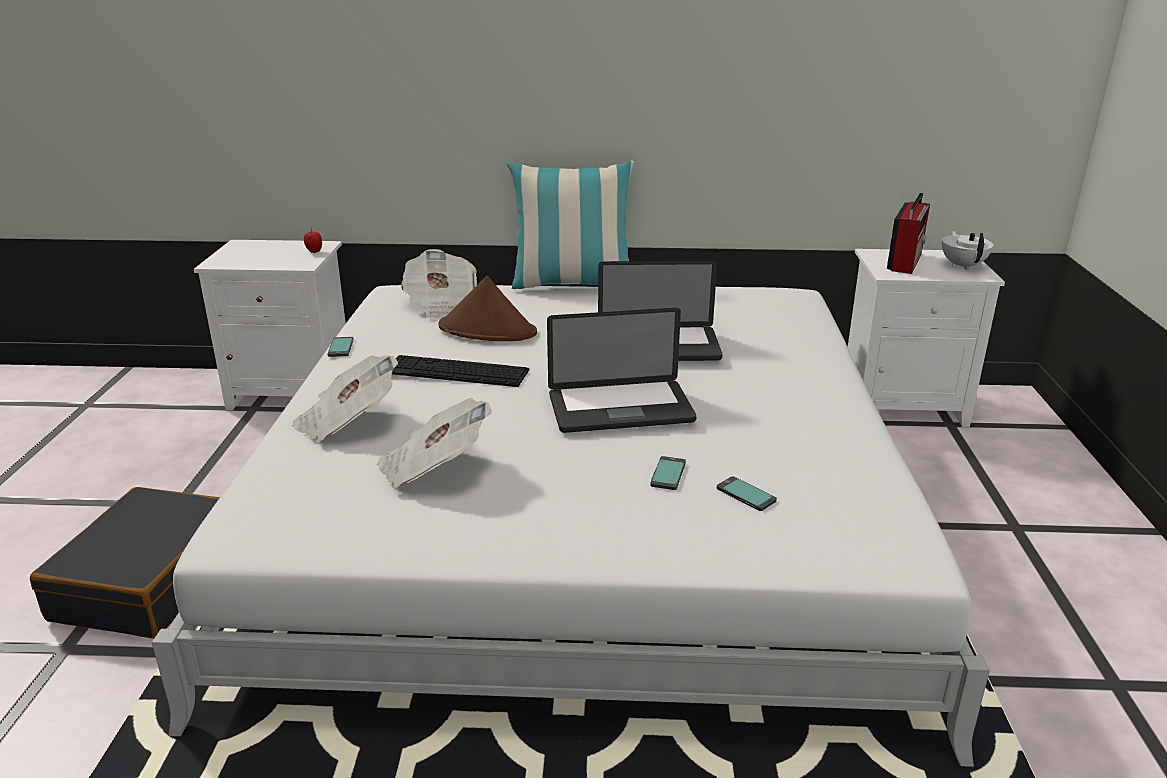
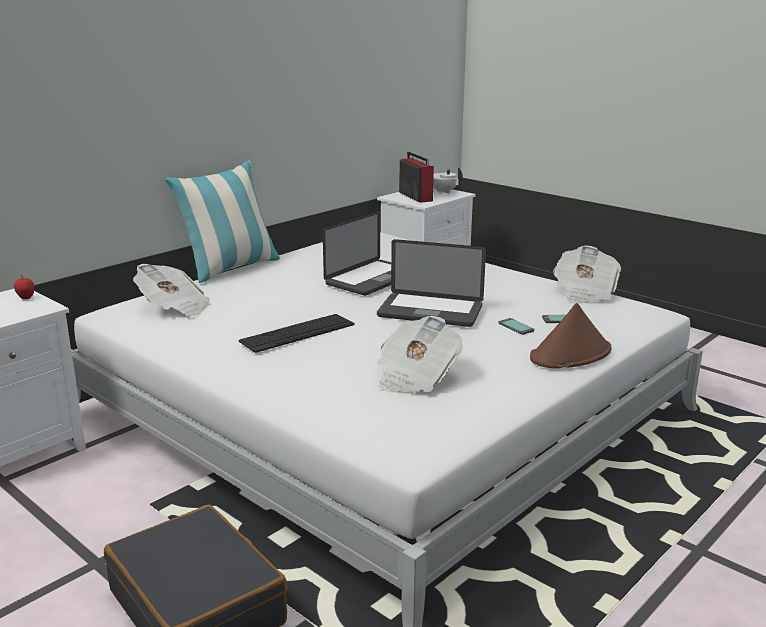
camera: 50 degrees left, 5 degrees down
newspaper [292,355,398,442] -> newspaper moved to [553,245,622,304]
phone [328,337,354,357] -> none
brown hat [438,276,537,341] -> brown hat moved to [530,303,612,368]
laptop [547,308,697,433] -> laptop turned 75 degrees clockwise [377,239,486,327]

